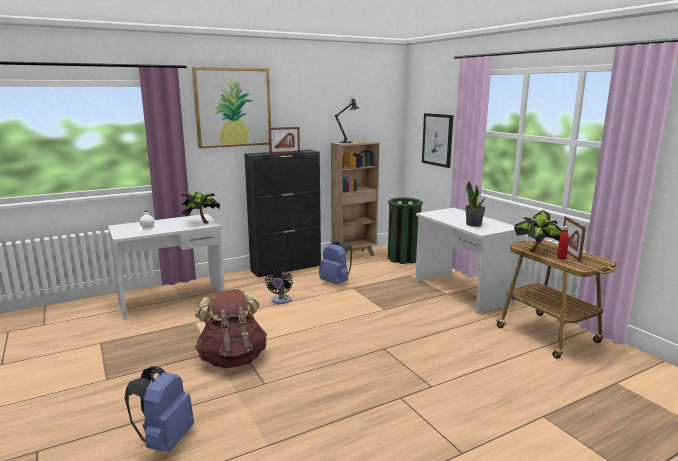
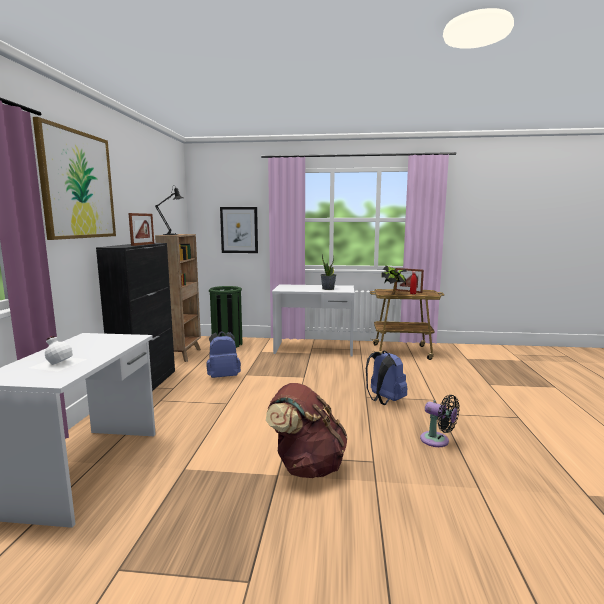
camera: 55 degrees left, 5 degrees down
blue backpack [125,366,194,452] -> blue backpack moved to [366,350,407,405]
potted plant [182,192,220,224] -> none
black fan [265,268,293,304] -> black fan moved to [420,395,460,447]

